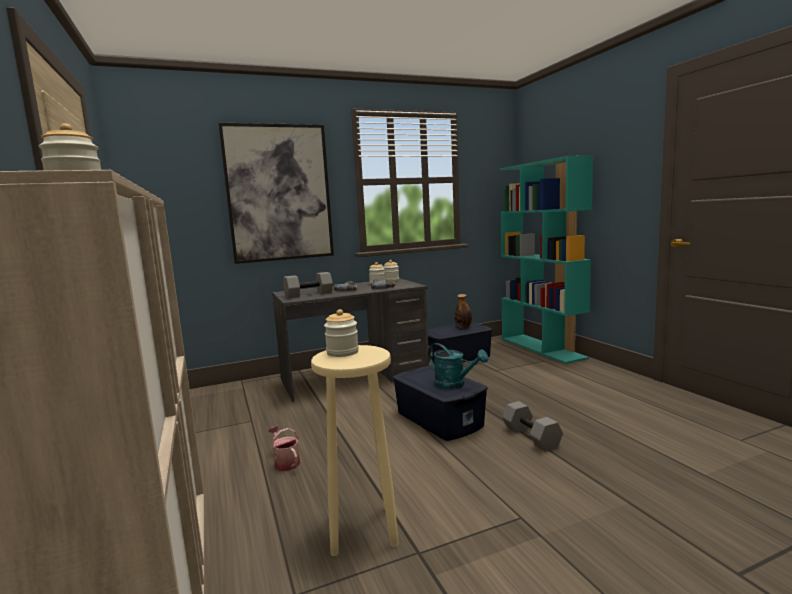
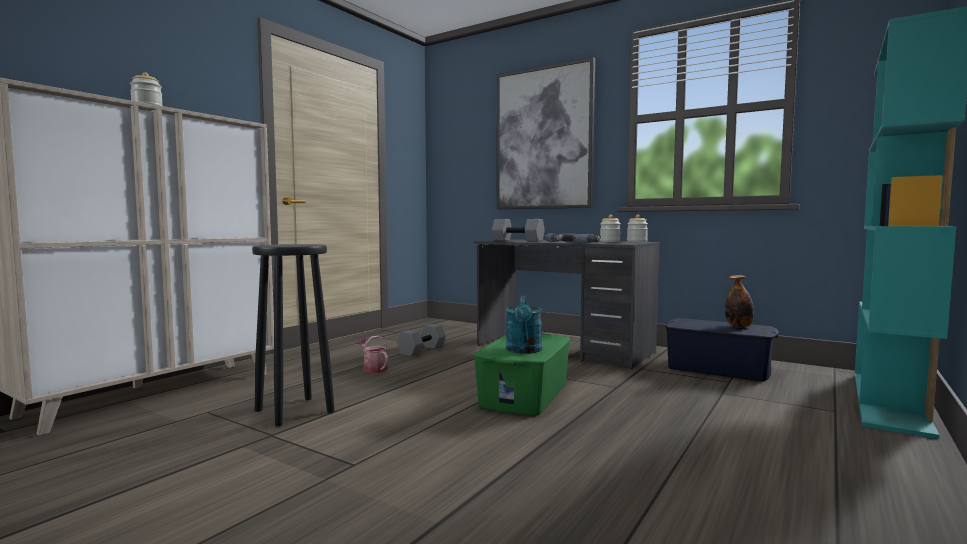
camera: 55 degrees right, 5 degrees down
watering can [268,426,300,471] -> watering can turned 60 degrees counterclockwise [357,336,388,373]
beige stool [311,345,399,556] -> black stool [252,244,335,426]
jar [324,309,359,357] -> none
blue storage box [393,366,488,441] -> green storage box [473,334,571,415]
grey dumbbell [502,401,563,452] -> grey dumbbell moved to [397,324,446,356]

